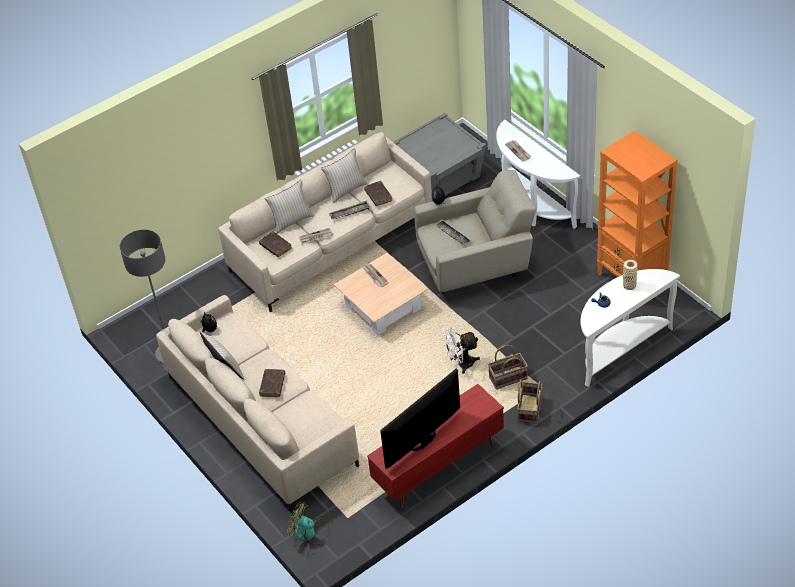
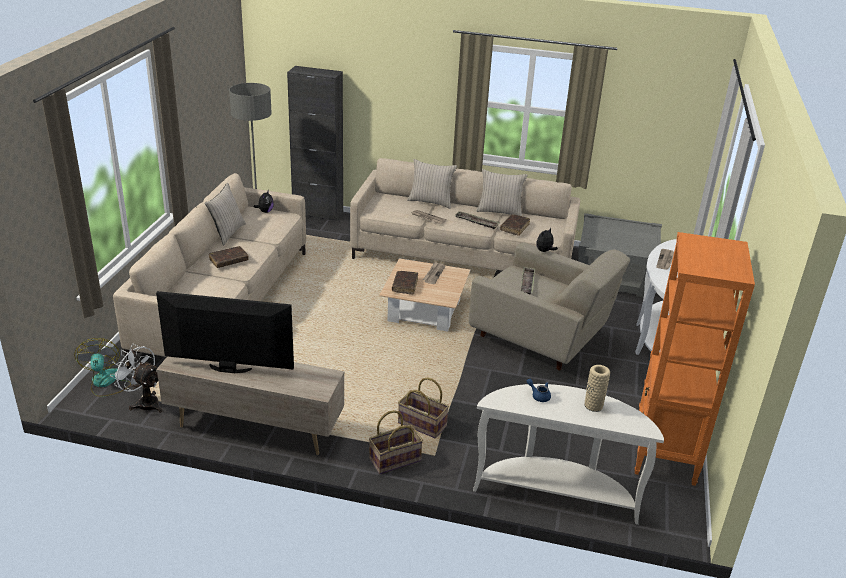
camera: 45 degrees right, 15 degrees down
brown book [259,231,292,257] -> brown book moved to [392,271,418,294]
red tv stand [367,384,504,508] -> beige tv stand [156,356,344,455]
white fan [443,327,480,374] -> white fan moved to [110,344,162,413]
none -> black cabinet [287,66,343,221]

